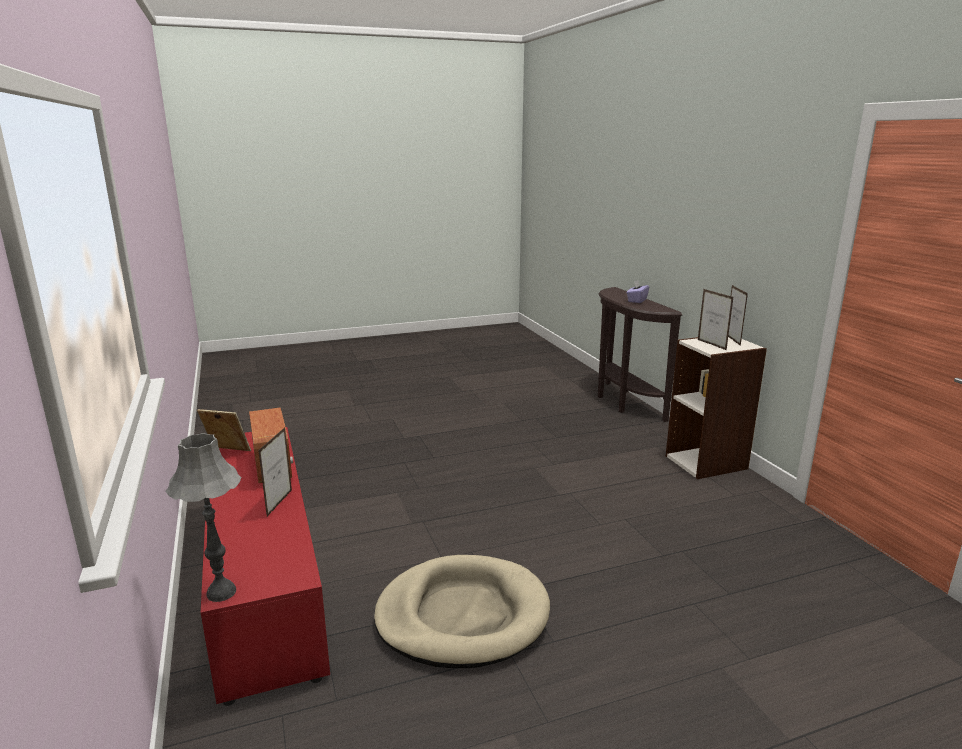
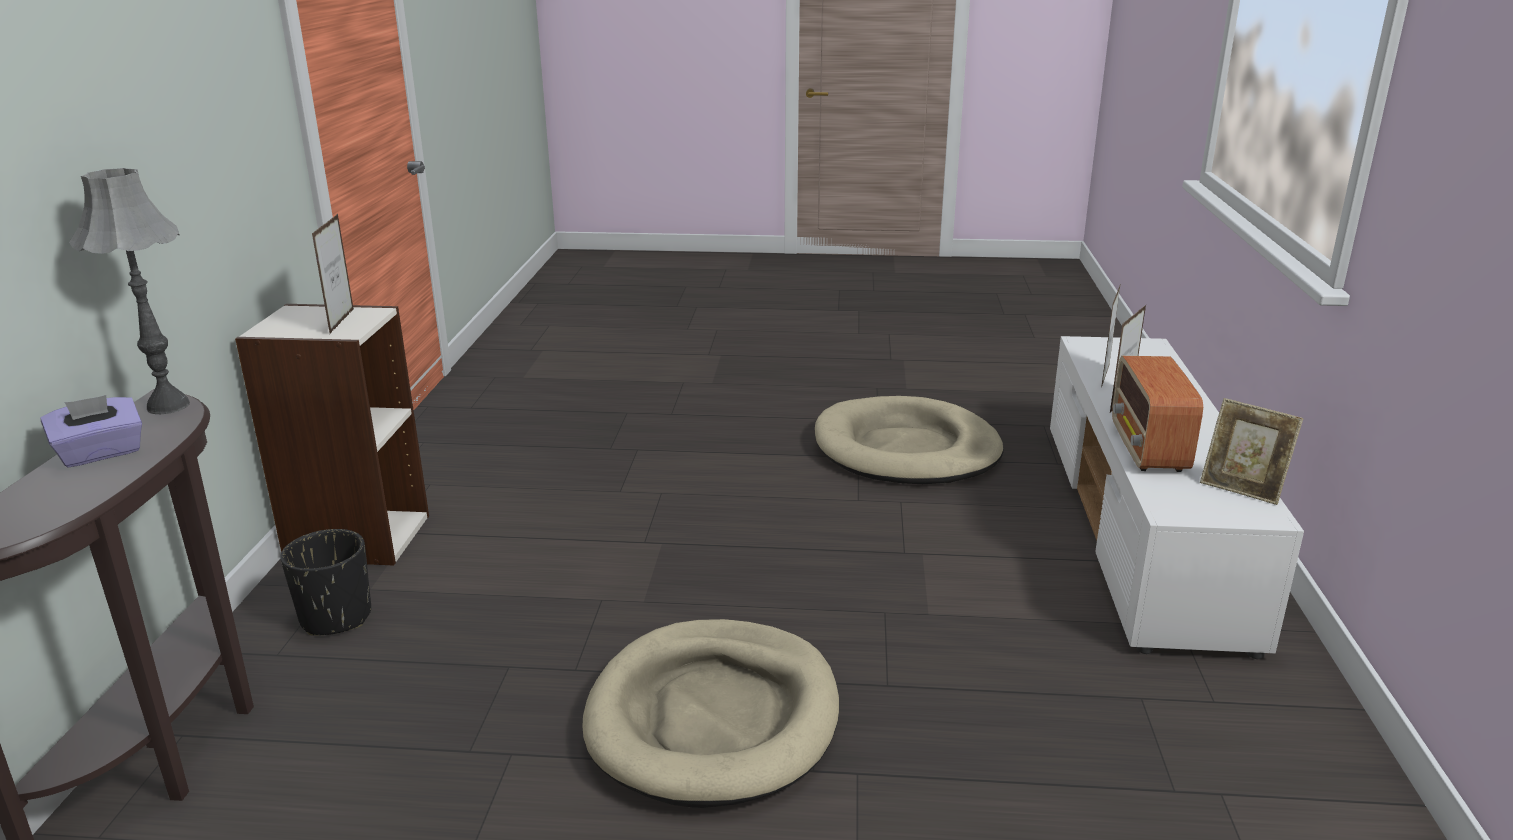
camera: 155 degrees left, 5 degrees up
grey table lamp [166,433,241,602] -> grey table lamp moved to [69,168,190,414]
red tv stand [201,427,330,706] -> white tv stand [1050,336,1304,659]
picture frame [728,285,748,346] -> picture frame moved to [1101,286,1120,388]
none -> black planter [280,529,371,636]
none -> beige dog bed [583,619,839,808]

